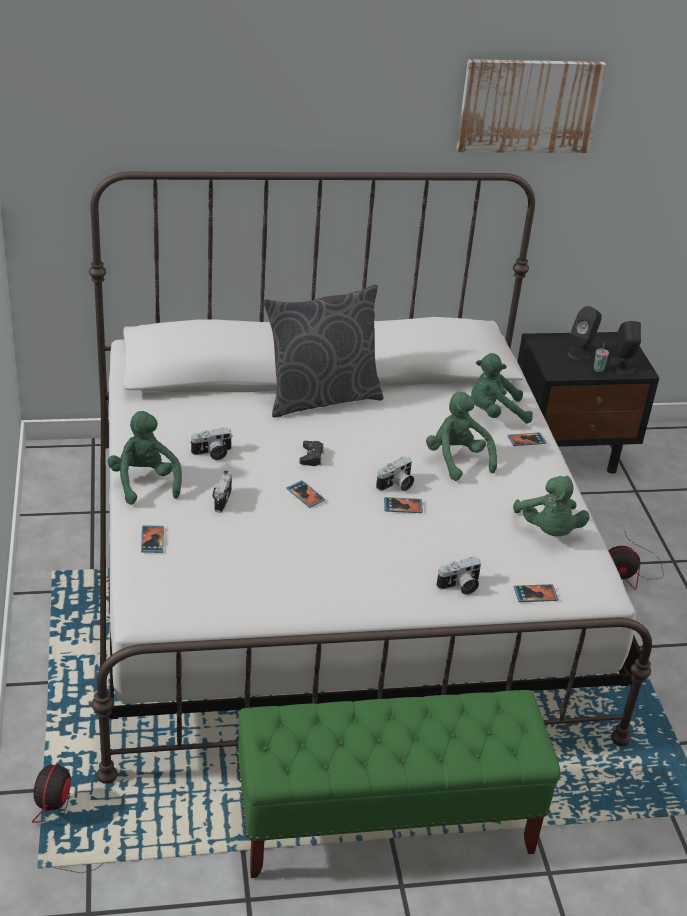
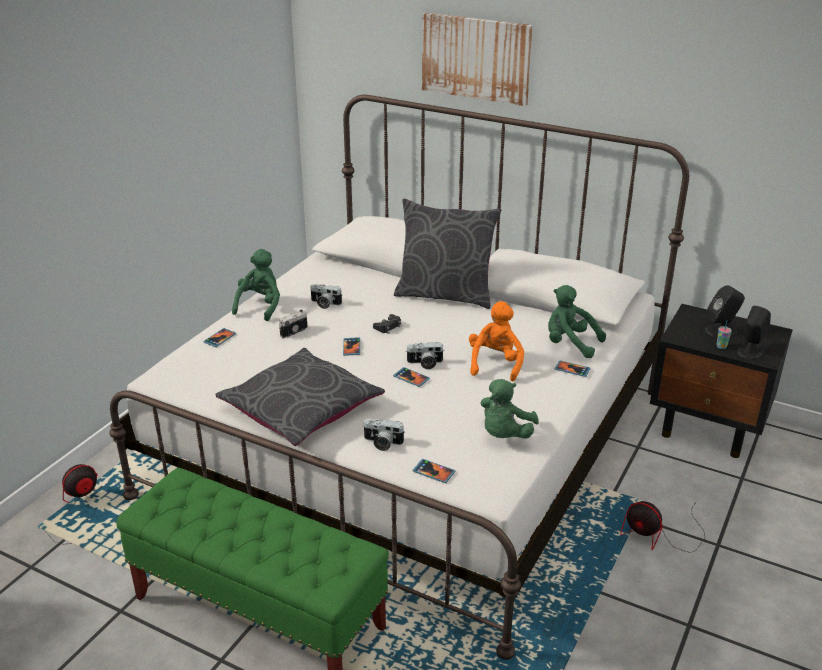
camera: 40 degrees right, 5 degrees down
green plush toy [426,392,497,481] -> orange plush toy [469,301,524,381]
picture [456,59,606,153] -> picture moved to [422,12,533,106]
none -> grey pillow [215,348,385,446]

